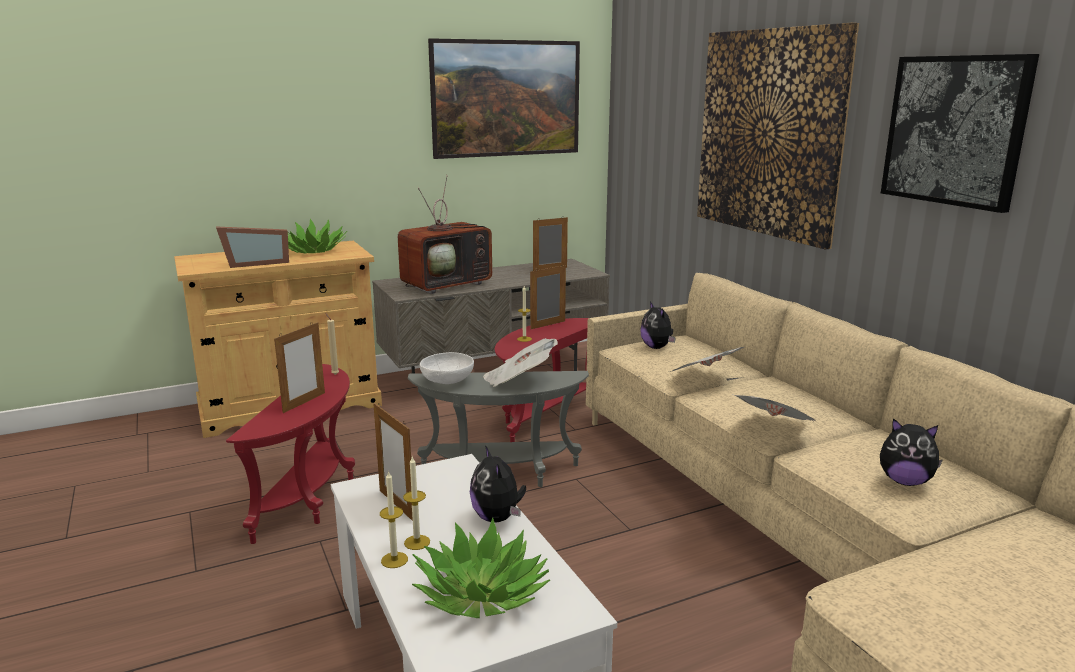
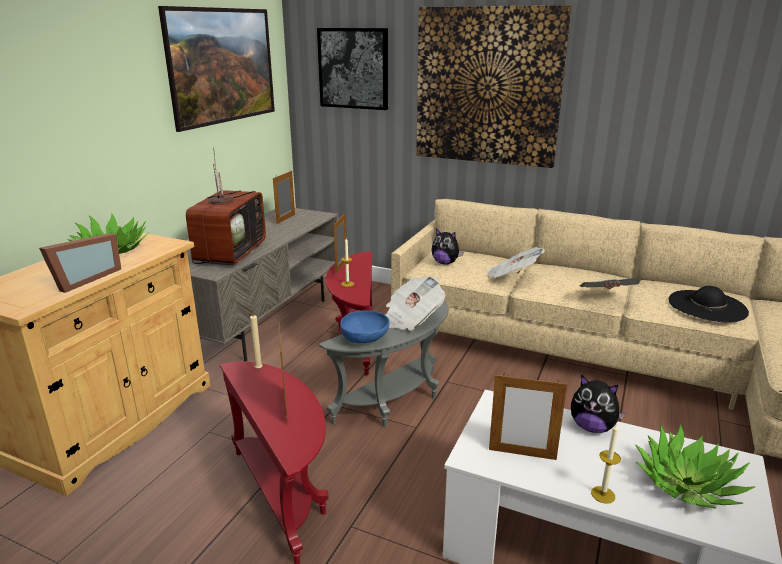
camera: 40 degrees left, 5 degrees up
candle [403,457,430,550] -> none
white bowl [420,352,474,384] -> blue bowl [340,310,389,343]
plush toy [880,418,943,486] -> black hat [669,286,749,323]
picture [881,54,1039,213] -> picture moved to [317,28,388,110]

